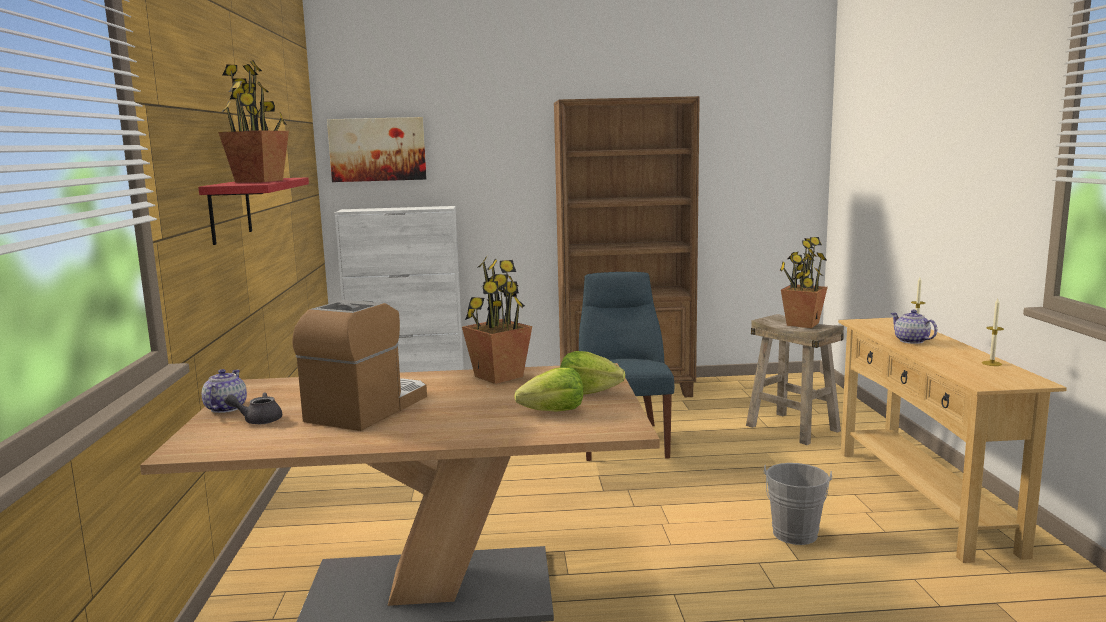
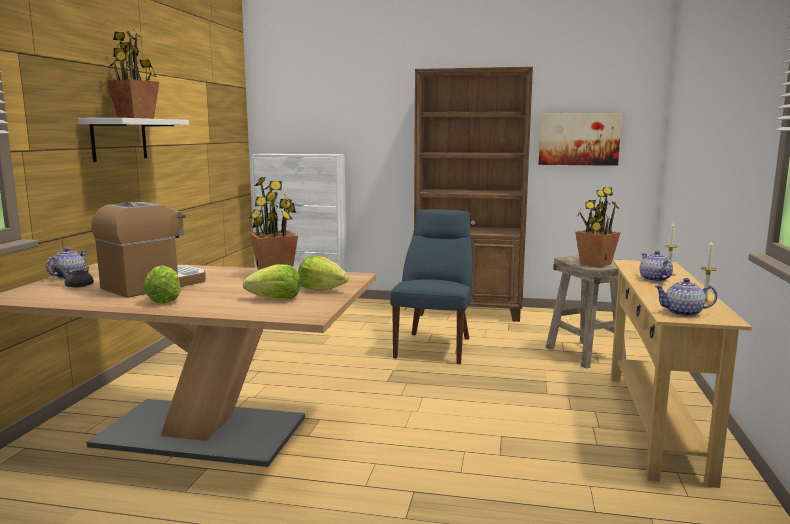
camera: 15 degrees right, 0 degrees up
red shelf [198,177,309,245] -> white shelf [78,118,189,162]
picture [327,117,427,182] -> picture moved to [538,113,622,166]
grey bucket [764,463,832,545] -> none
none -> lettuce [143,265,181,304]
none -> teapot [654,278,717,317]

